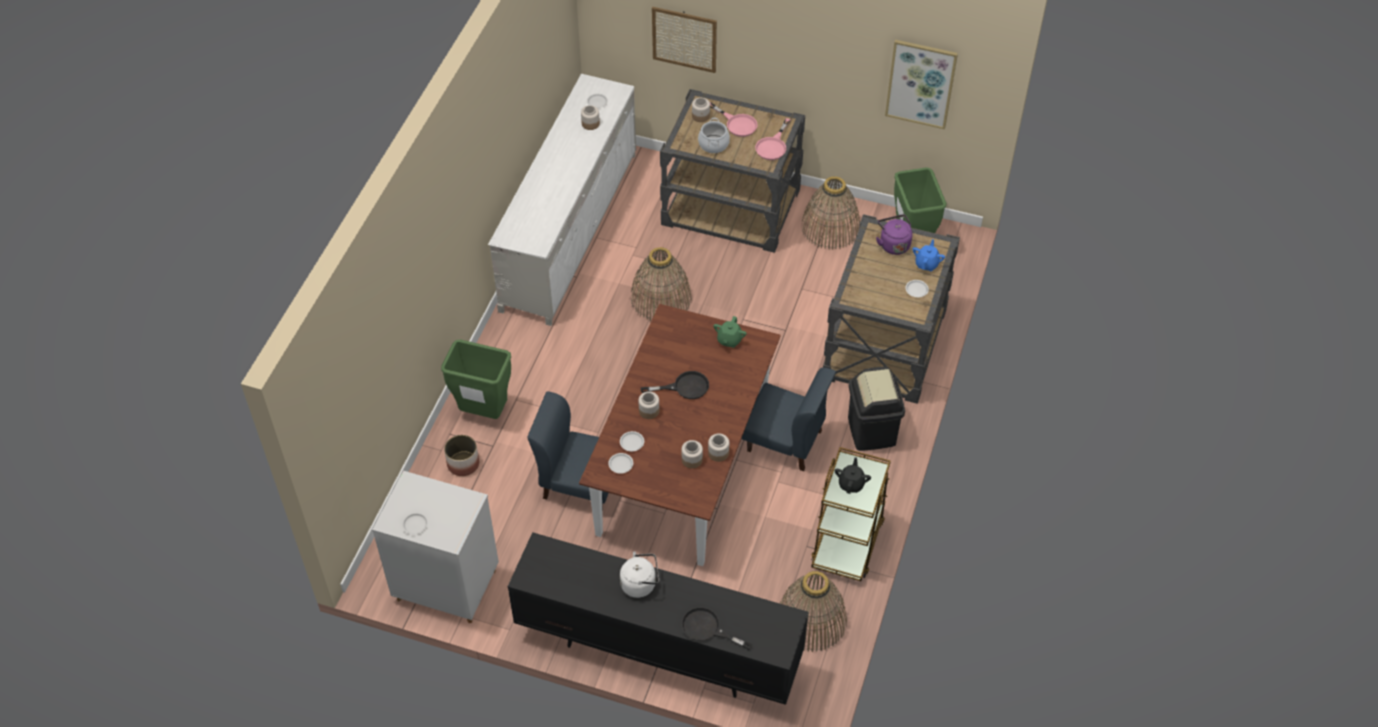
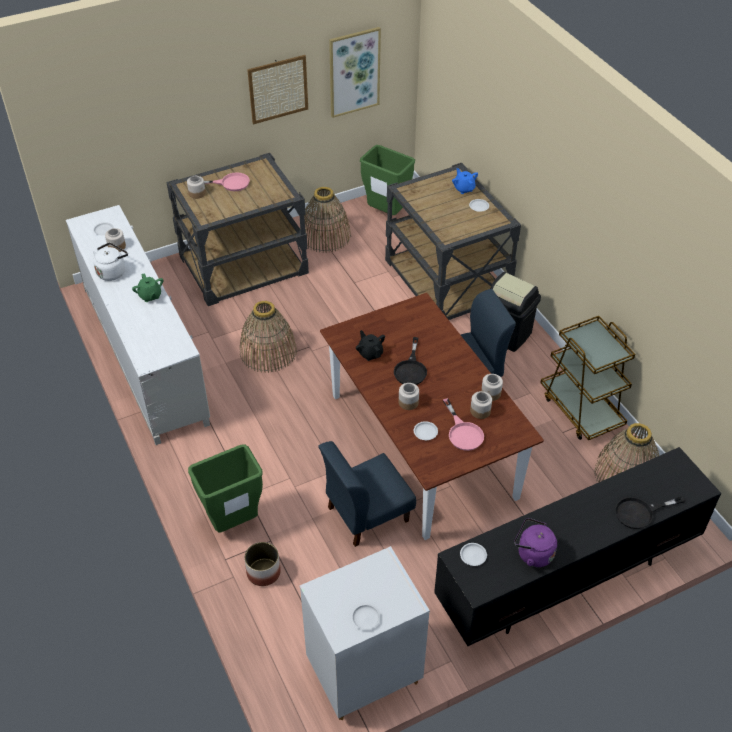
camera: 45 degrees left, 5 degrees down
white plate [608,453,633,474] -> white plate moved to [460,543,487,566]
white kettle [620,551,659,598] -> white kettle moved to [93,243,128,281]
black frying pan [641,371,709,399] -> black frying pan turned 150 degrees clockwise [394,337,427,385]
picture [652,7,717,73] -> picture moved to [247,55,308,124]
cooking pot [698,118,730,153] -> none
green teapot [713,316,747,348] -> green teapot moved to [132,273,163,302]
pink frying pan [755,118,790,160] -> pink frying pan moved to [443,398,484,451]
black teapot [835,457,871,494] -> black teapot moved to [356,330,385,361]
purple kettle [876,215,913,255] -> purple kettle moved to [514,518,557,567]

